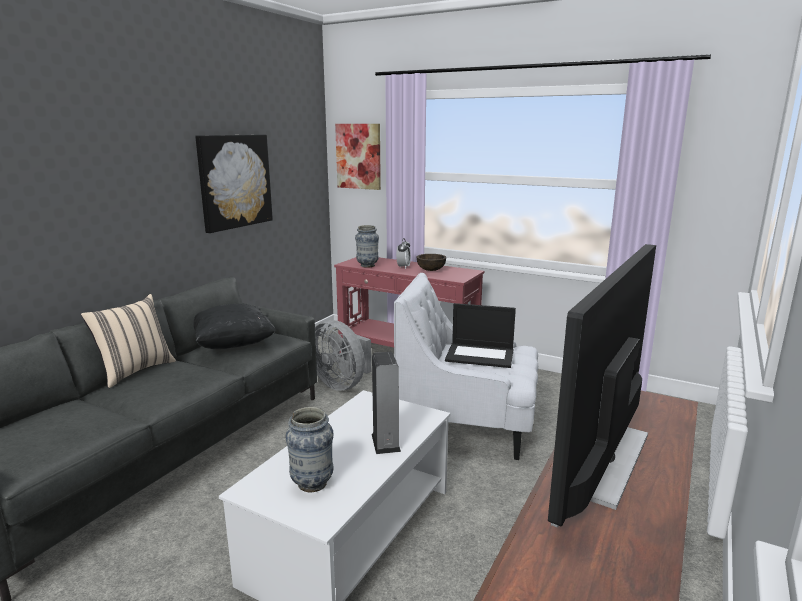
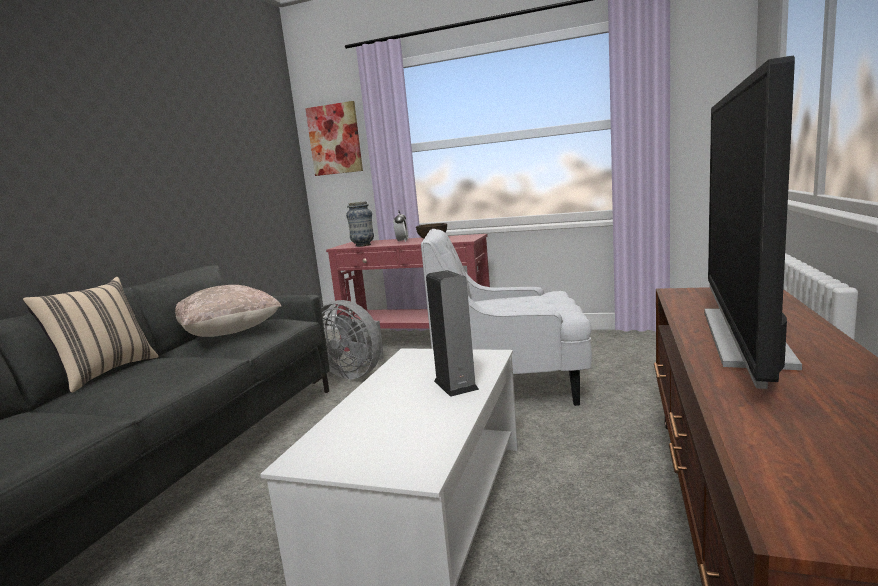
camera: 10 degrees left, 5 degrees down
black pillow [194,304,276,349] -> beige pillow [175,285,281,337]
picture [195,134,273,233] -> none
vase [285,407,334,493] -> none
laptop [445,303,516,368] -> none

